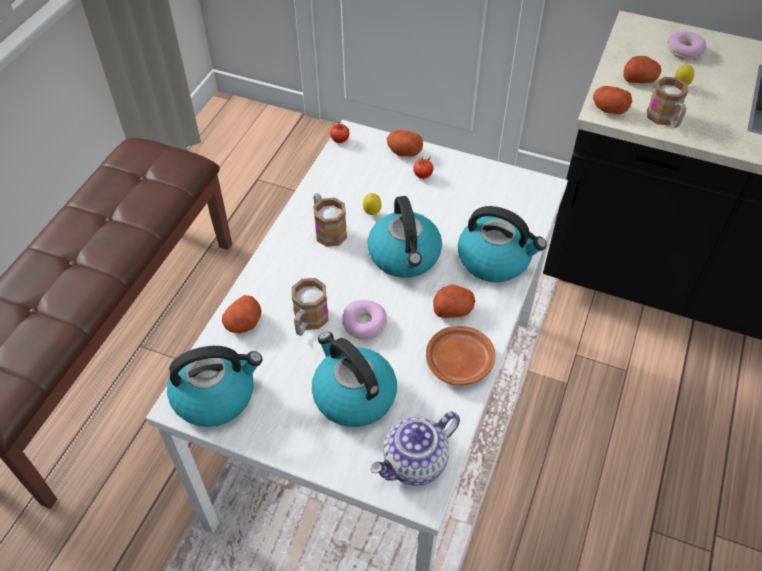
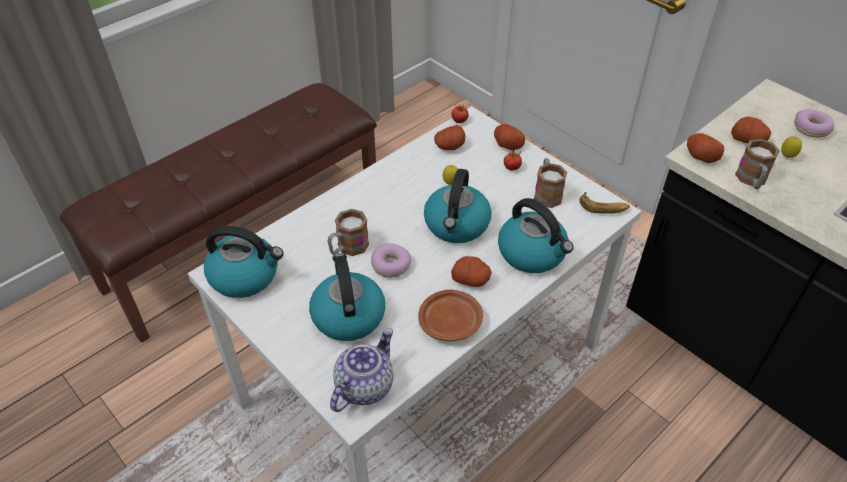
camera: 25 degrees right, 5 degrees down
potato [222,295,261,333] -> potato moved to [434,125,466,150]
mug [313,193,347,247] -> mug moved to [534,158,567,208]
teapot [370,412,460,486] -> teapot turned 135 degrees clockwise [330,328,393,412]
none -> banana [579,192,630,214]

